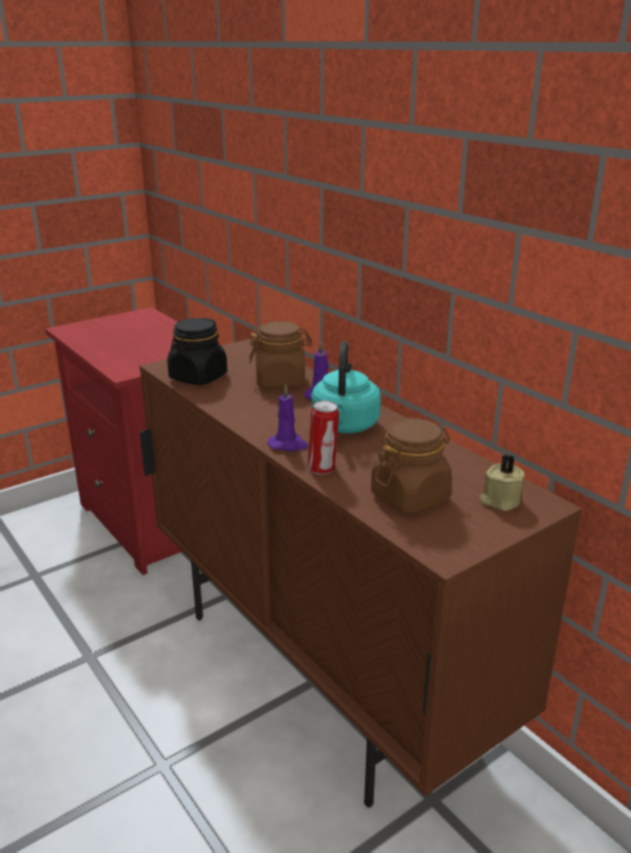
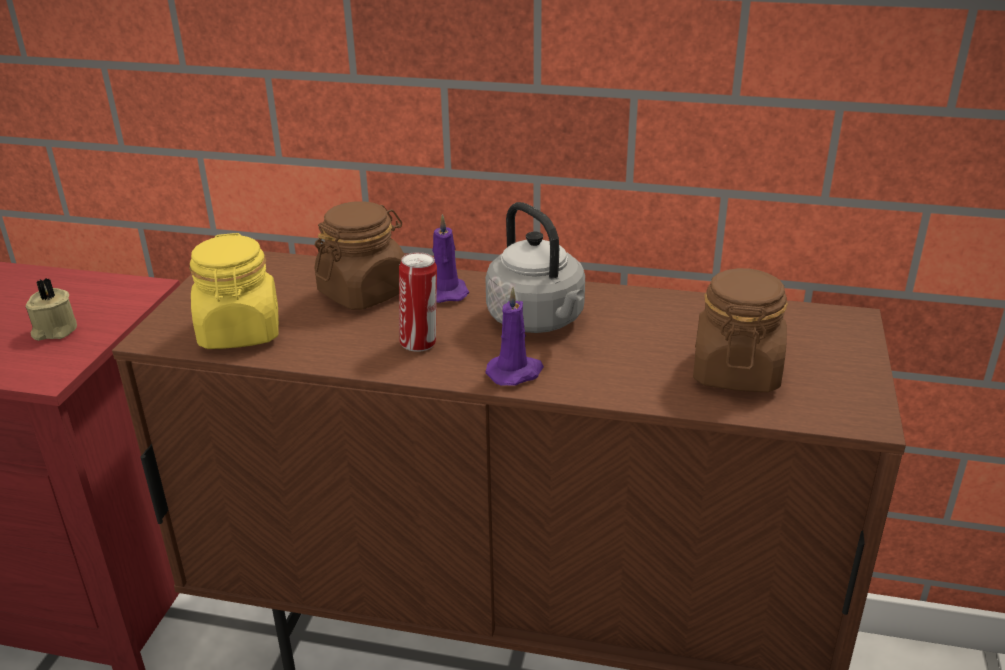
camera: 40 degrees left, 5 degrees up
black jar [167,318,227,385] -> yellow jar [189,233,279,349]
can [308,401,339,475] -> can moved to [399,252,437,352]
turquoise kettle [311,341,381,434] -> grey kettle [485,202,585,333]
beige candle [480,455,525,511] -> beige candle moved to [26,278,77,341]

